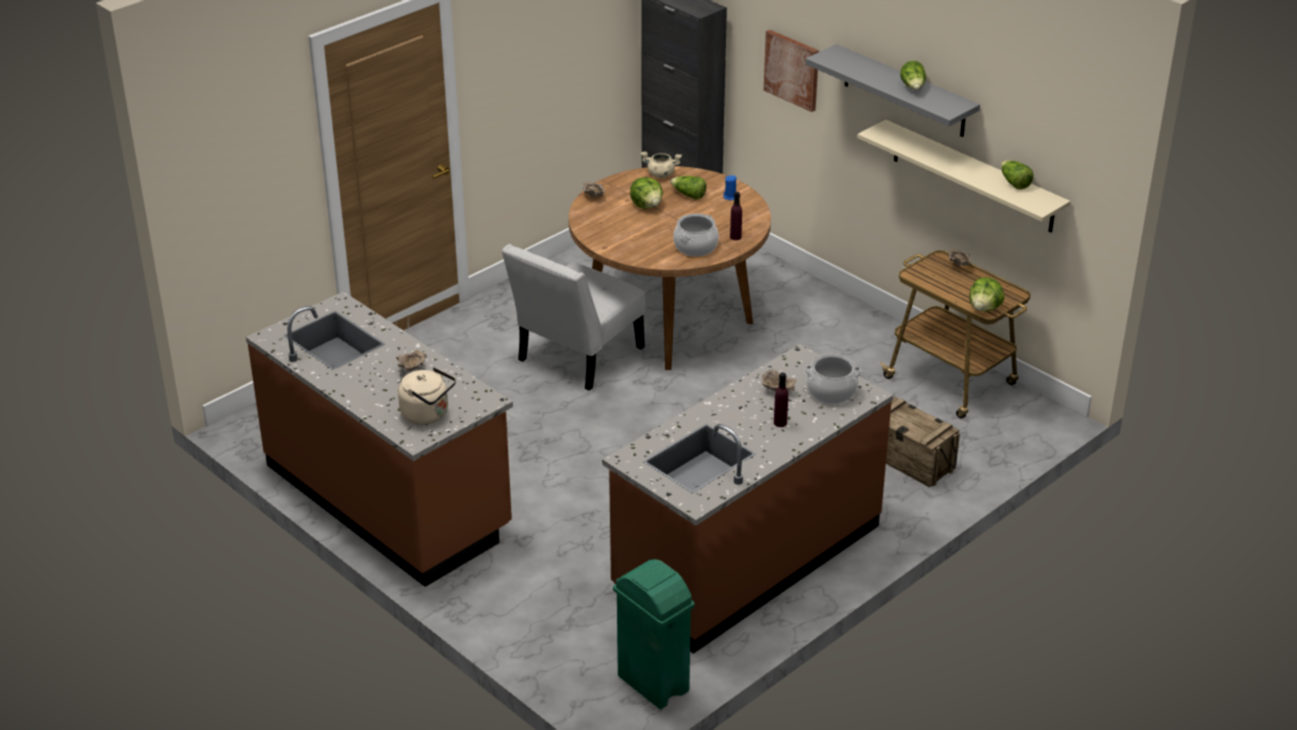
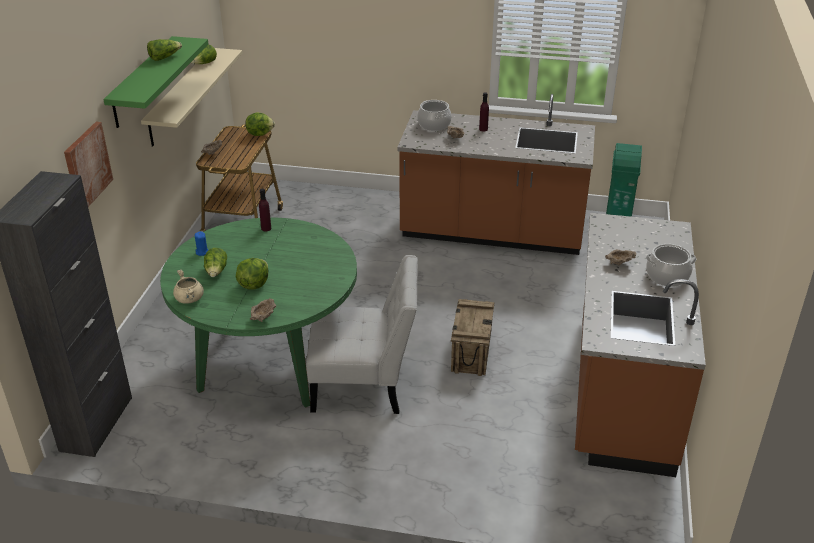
camera: 125 degrees left, 0 degrees up
beige kettle [398,367,456,425] -> none
brown dining table [569,166,771,370] -> green dining table [160,217,357,408]
cooking pot [673,214,719,256] -> cooking pot moved to [646,244,696,287]
grey shelf [805,44,980,137] -> green shelf [103,36,208,128]
crate [886,397,960,487] -> crate moved to [451,299,494,376]

